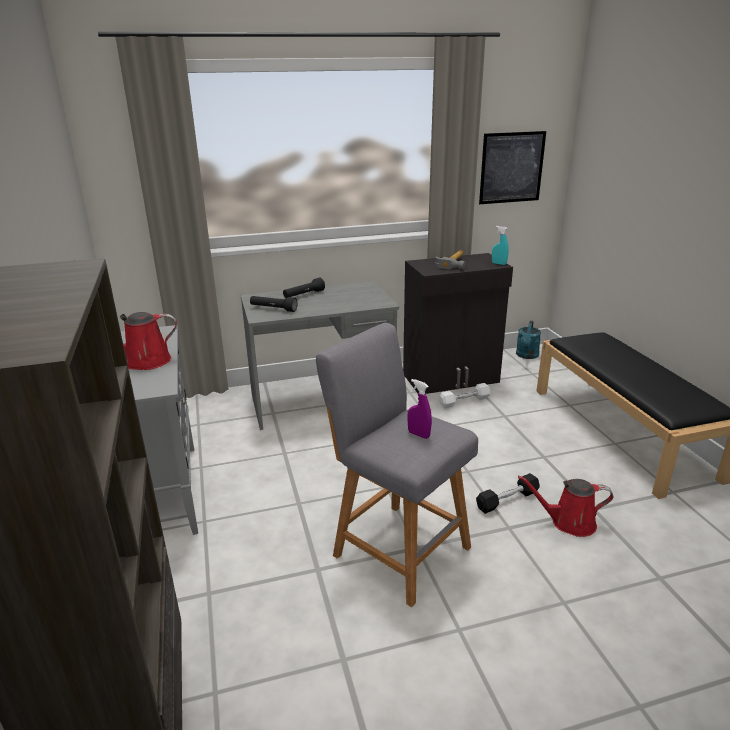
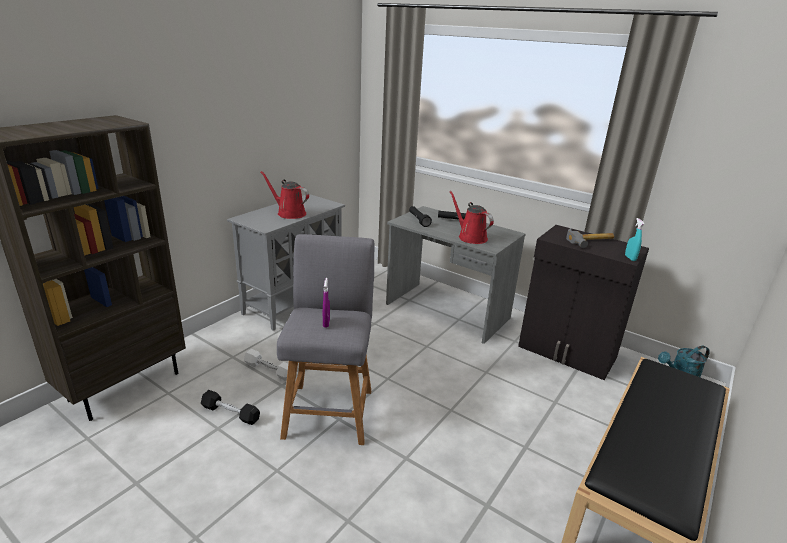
camera: 50 degrees right, 0 degrees up
white dumbbell [439,383,491,408] -> white dumbbell moved to [244,349,288,381]
black dumbbell [476,473,540,514] -> black dumbbell moved to [201,390,260,425]
picture [479,131,546,204] -> none
red watering can [518,476,613,537] -> red watering can moved to [449,191,494,244]

